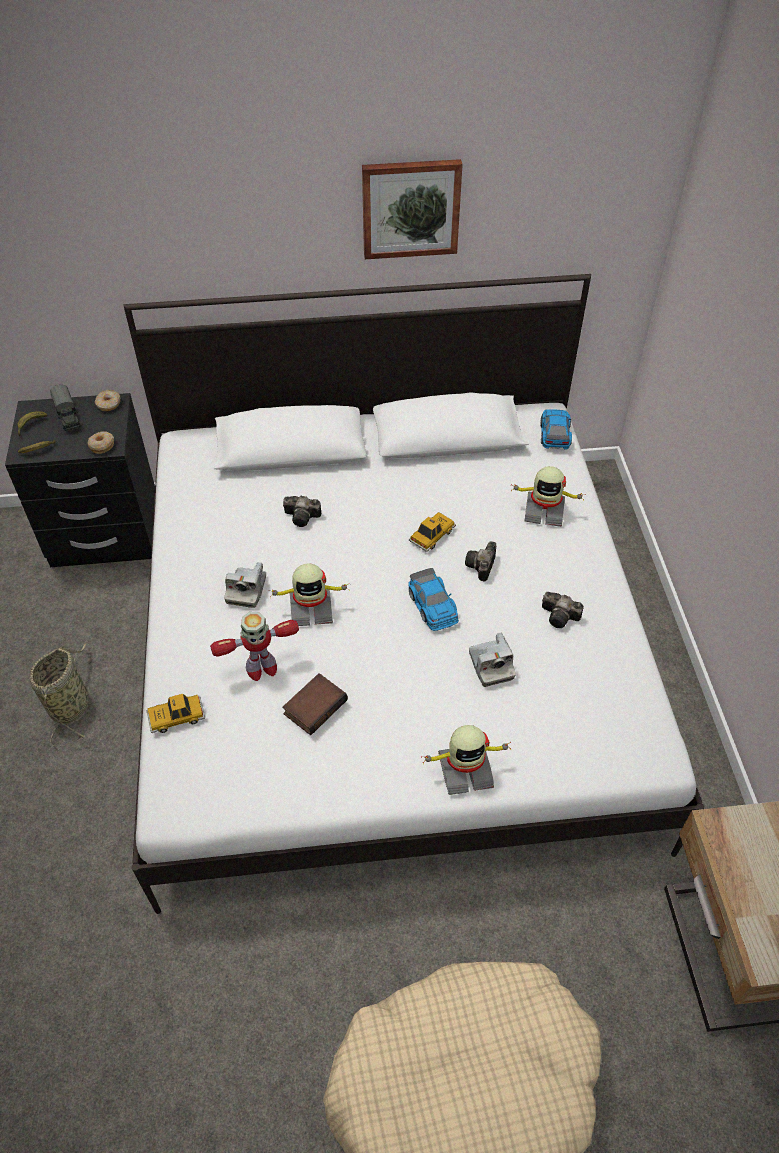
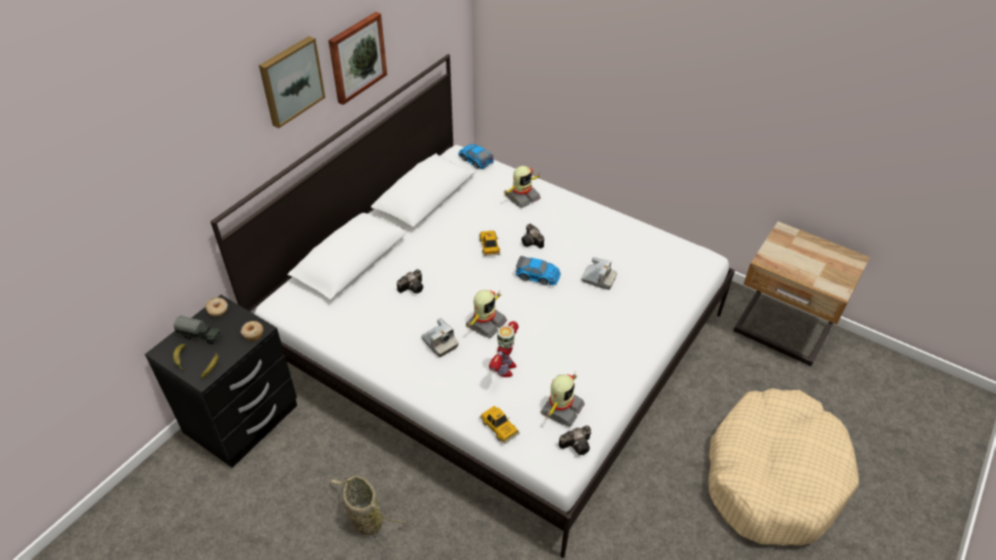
camera: 50 degrees left, 5 degrees down
toy car [146,694,205,733] -> toy car turned 60 degrees counterclockwise [479,406,520,444]
book [283,673,348,735] -> none
toy robot [421,725,511,795] -> toy robot moved to [540,373,585,427]
camera [542,592,584,628] -> camera moved to [559,426,591,455]
none -> picture [259,36,325,128]

